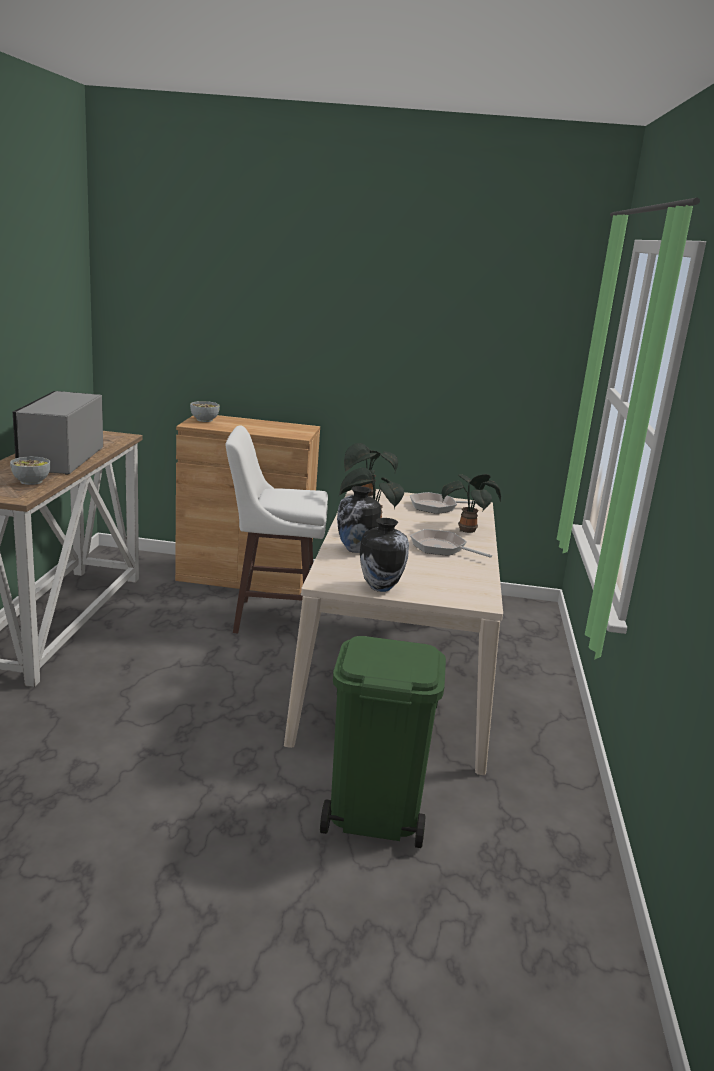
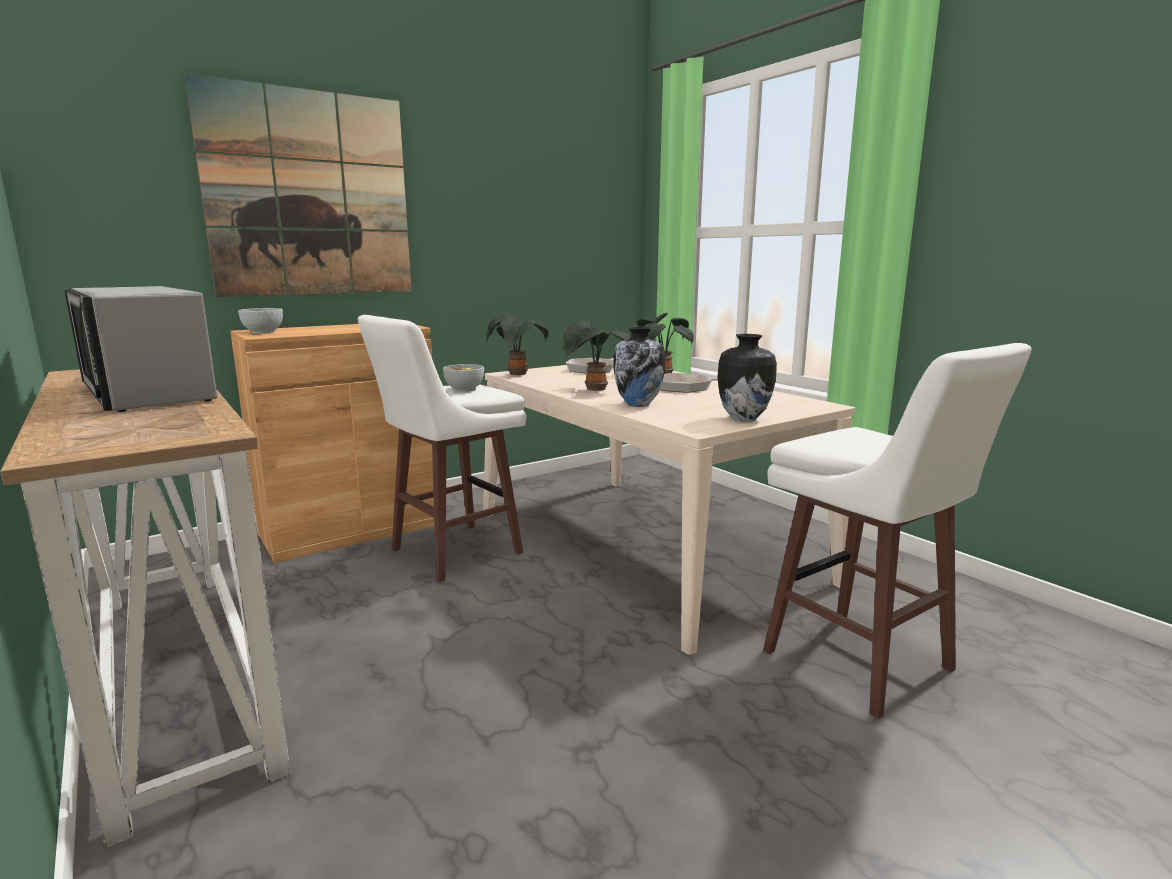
camera: 40 degrees left, 5 degrees down
bowl [10,457,50,485] -> bowl moved to [443,364,484,392]
green trash can [320,636,446,848] -> white stool [763,343,1032,719]
none -> picture [184,73,412,297]

